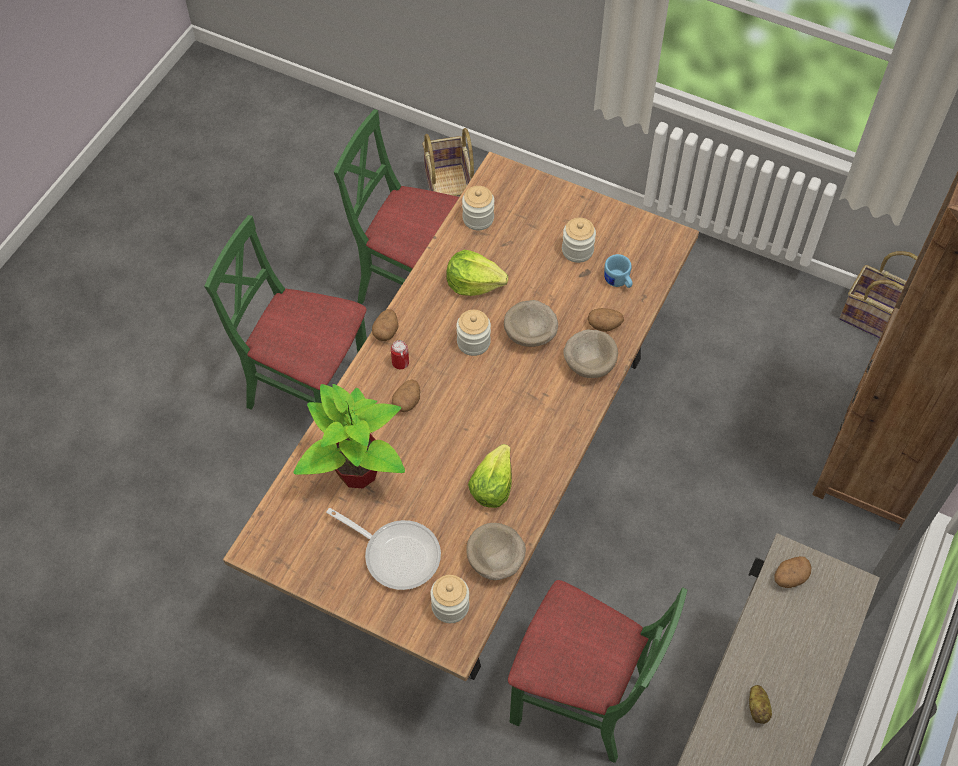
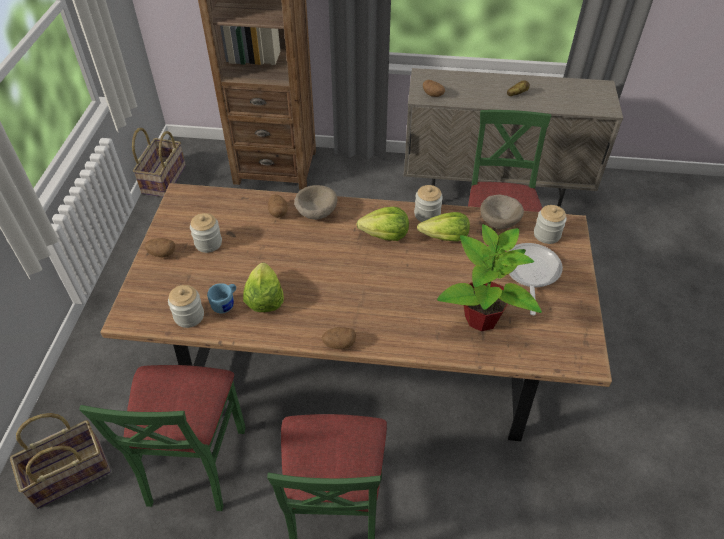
camera: 110 degrees left, 10 degrees down
can [391,340,409,369] -> none
potato [392,379,420,412] -> potato moved to [145,238,175,257]
jar [456,310,491,356] -> jar moved to [414,185,443,222]
beige bowl [504,300,558,347] -> none
blue mug [604,254,633,288] -> blue mug moved to [207,283,236,313]
none -> lettuce [356,207,409,241]

